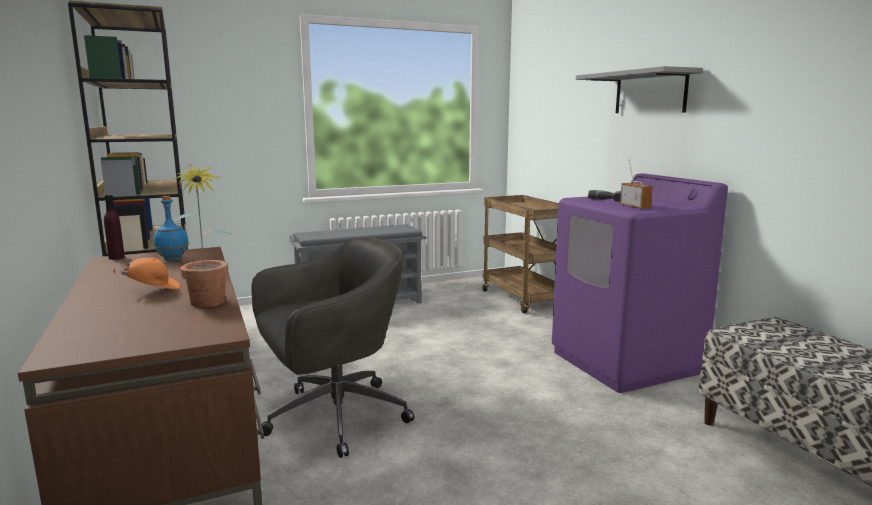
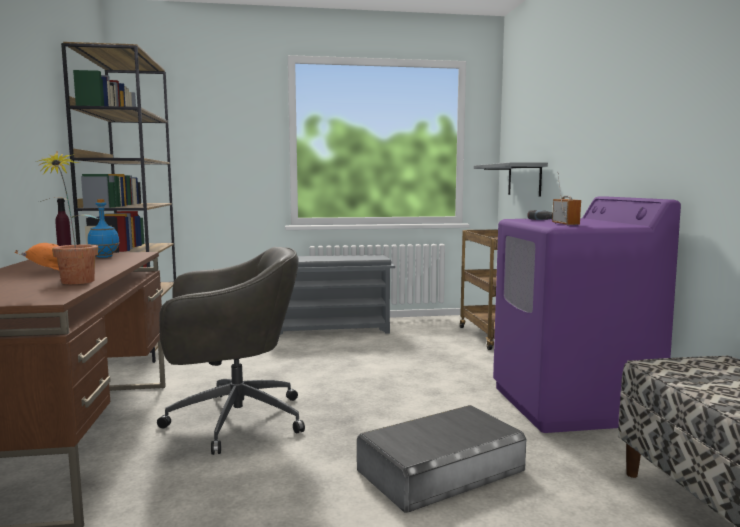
camera: 15 degrees right, 5 degrees down
grey shelf [576,66,703,113] -> grey shelf moved to [474,162,548,196]
none -> grey storage box [357,405,526,513]

